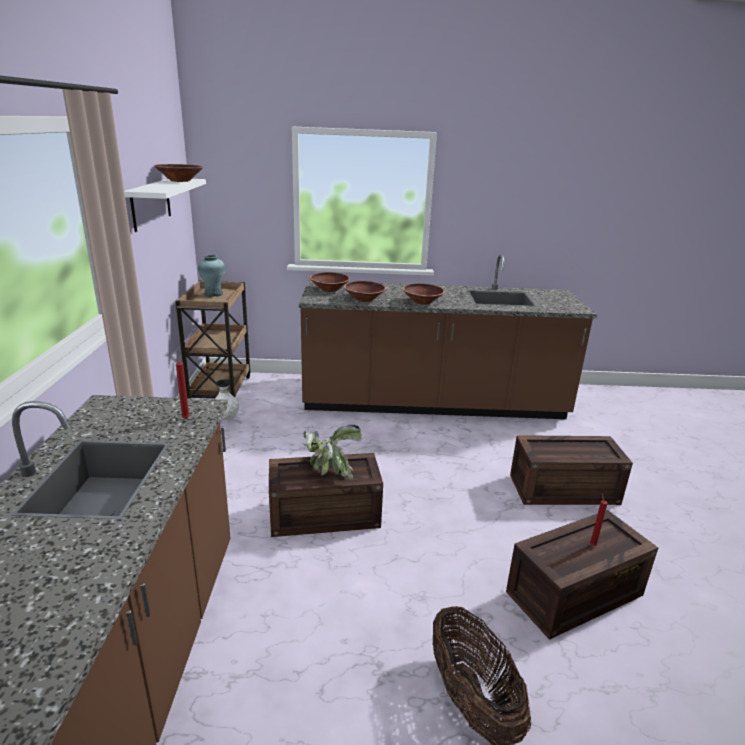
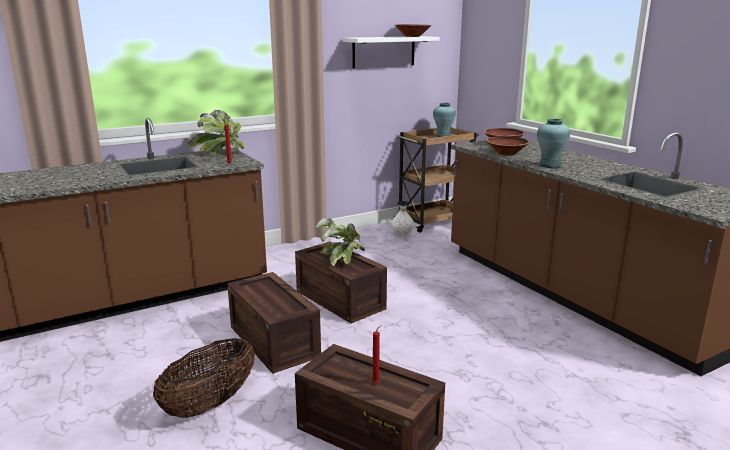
camera: 60 degrees right, 5 degrees down
brown bowl [402,283,445,305] -> turquoise vase [537,118,570,168]
crate [510,435,633,505] -> crate moved to [227,272,321,374]
none -> potted plant [187,110,246,155]

